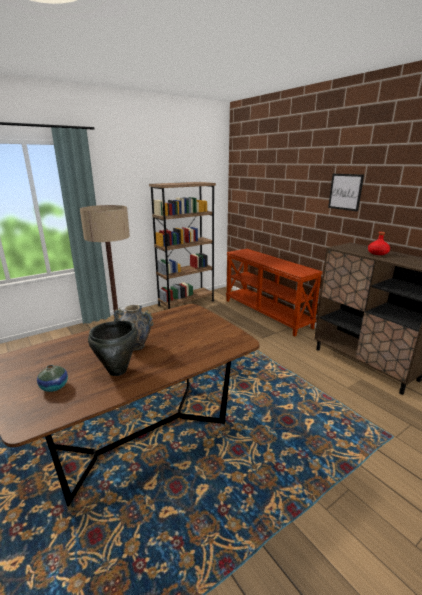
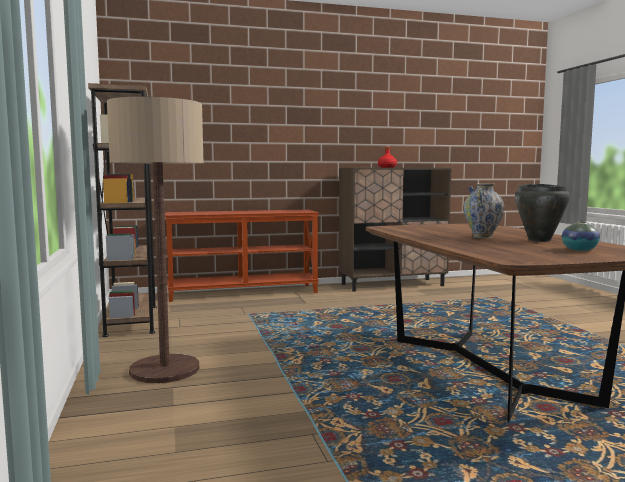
camera: 70 degrees left, 15 degrees down
picture [328,174,364,212] -> none

